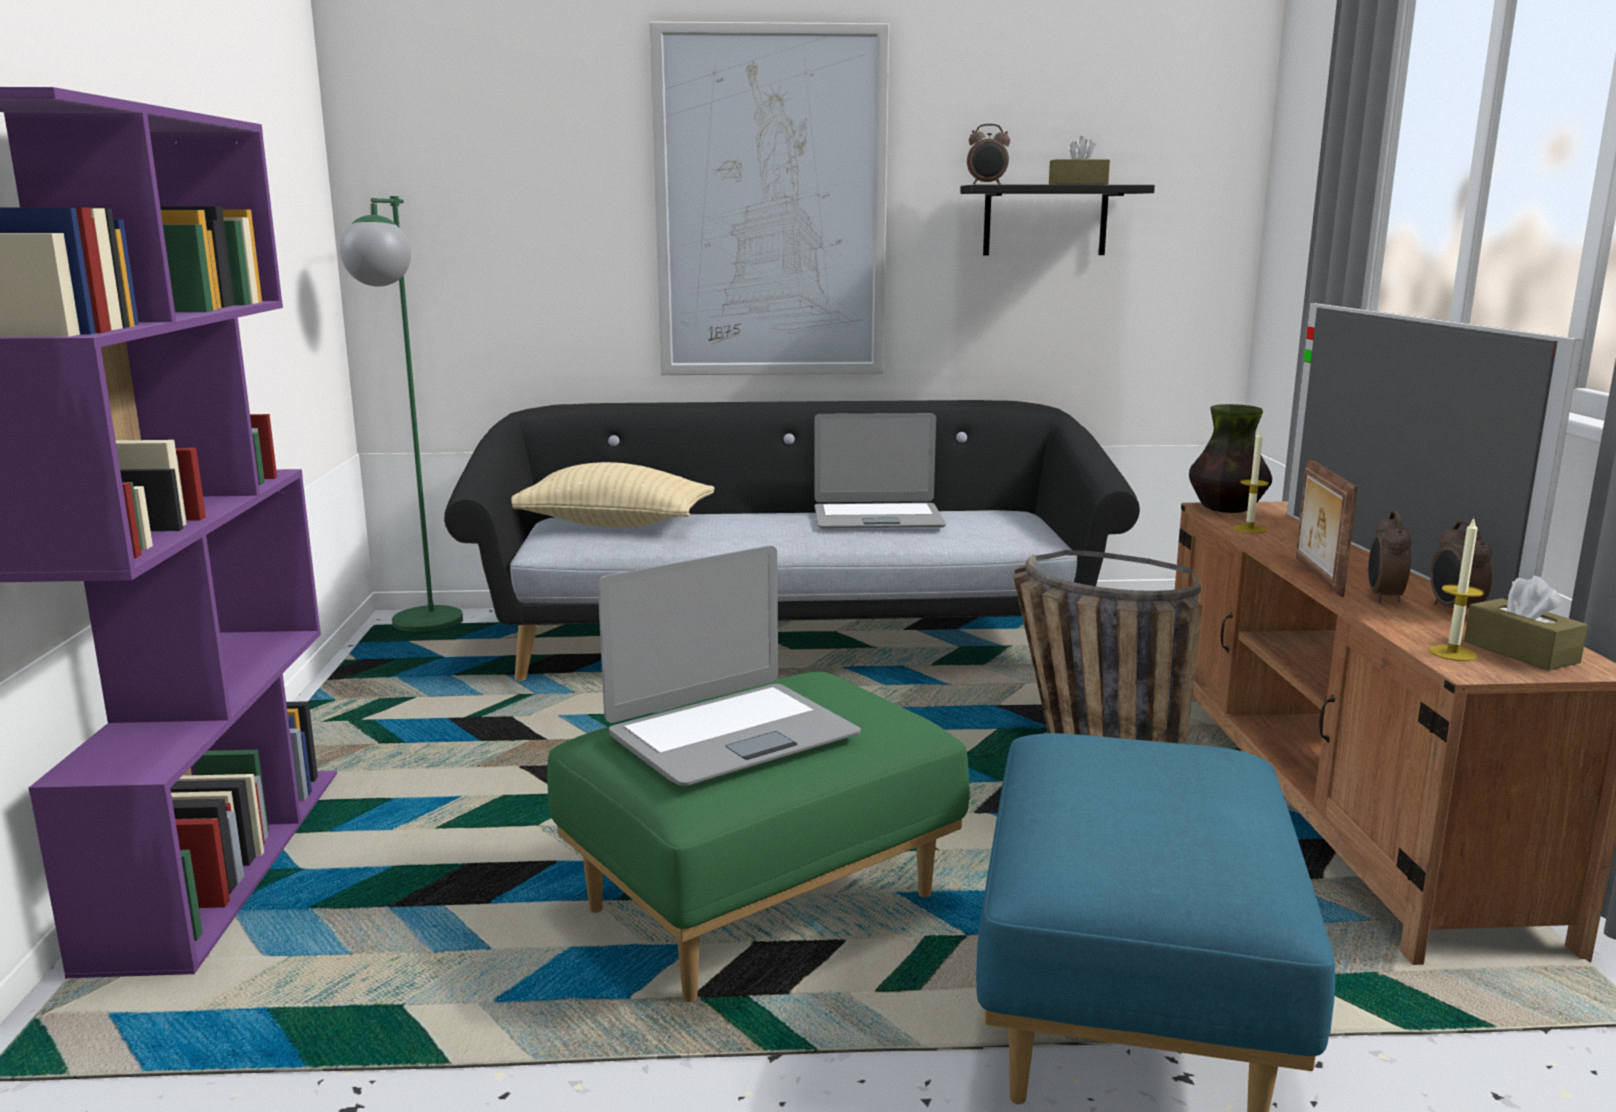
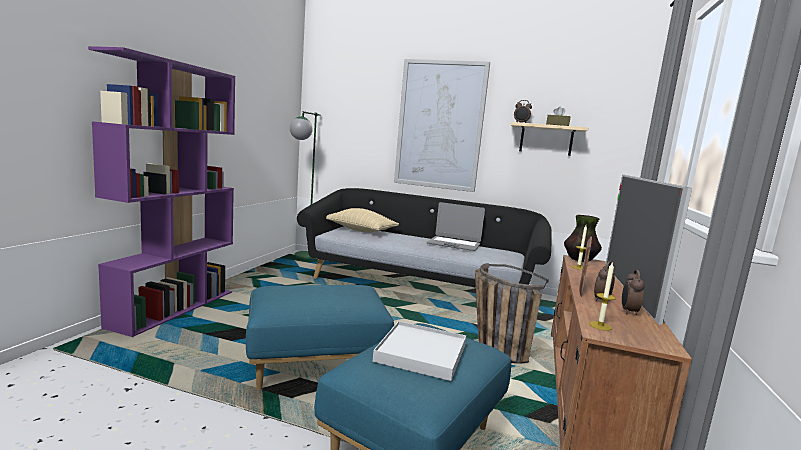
camera: 20 degrees right, 5 degrees down
green ottoman [547,672,970,1002] -> blue ottoman [246,285,394,390]
laptop [598,546,861,786] -> none
black shelf [960,184,1155,256] -> beige shelf [511,122,588,156]
brown tissue box [1464,576,1588,671] -> none
none -> white tray [373,321,466,381]

